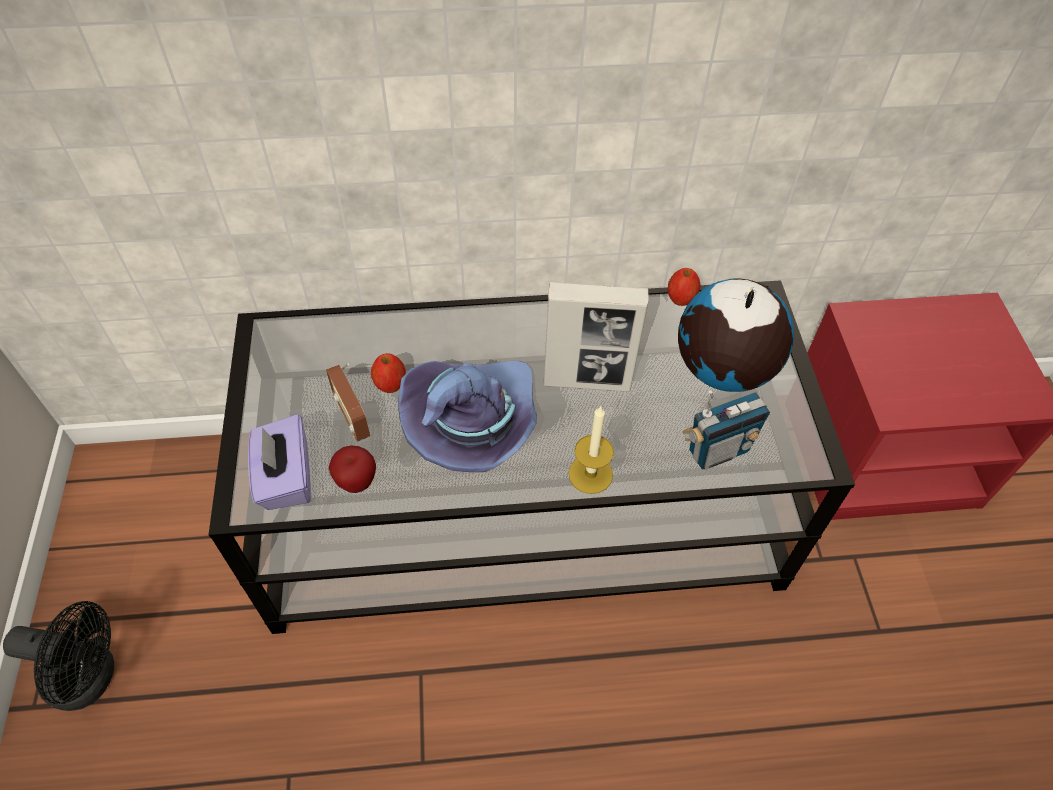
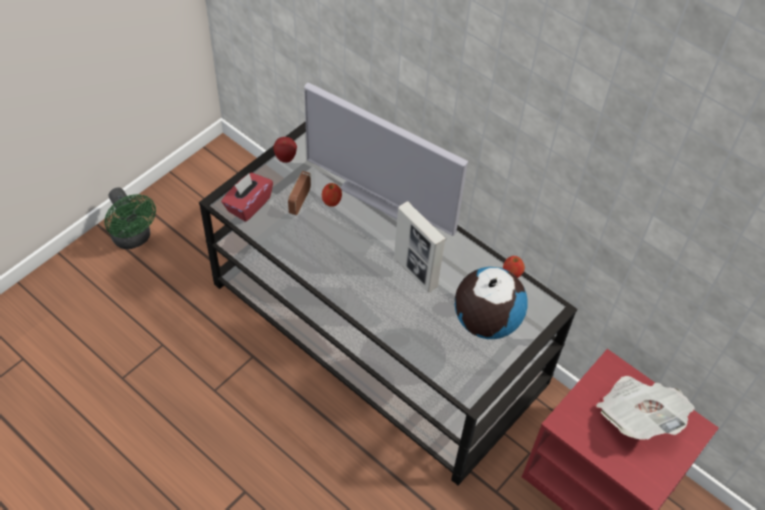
camera: 45 degrees right, 0 degrees up
black fan [3,601,114,711] -> green fan [104,187,156,249]
purple tissue box [248,414,311,510] -> red tissue box [221,172,273,222]
apple [329,445,376,493] -> apple moved to [273,137,297,163]
purple hat [398,361,537,472] -> none
candle [569,406,614,494] -> none
radio [683,390,770,469] -> none
none -> television [304,83,468,236]
none -> newspaper [596,376,695,440]

